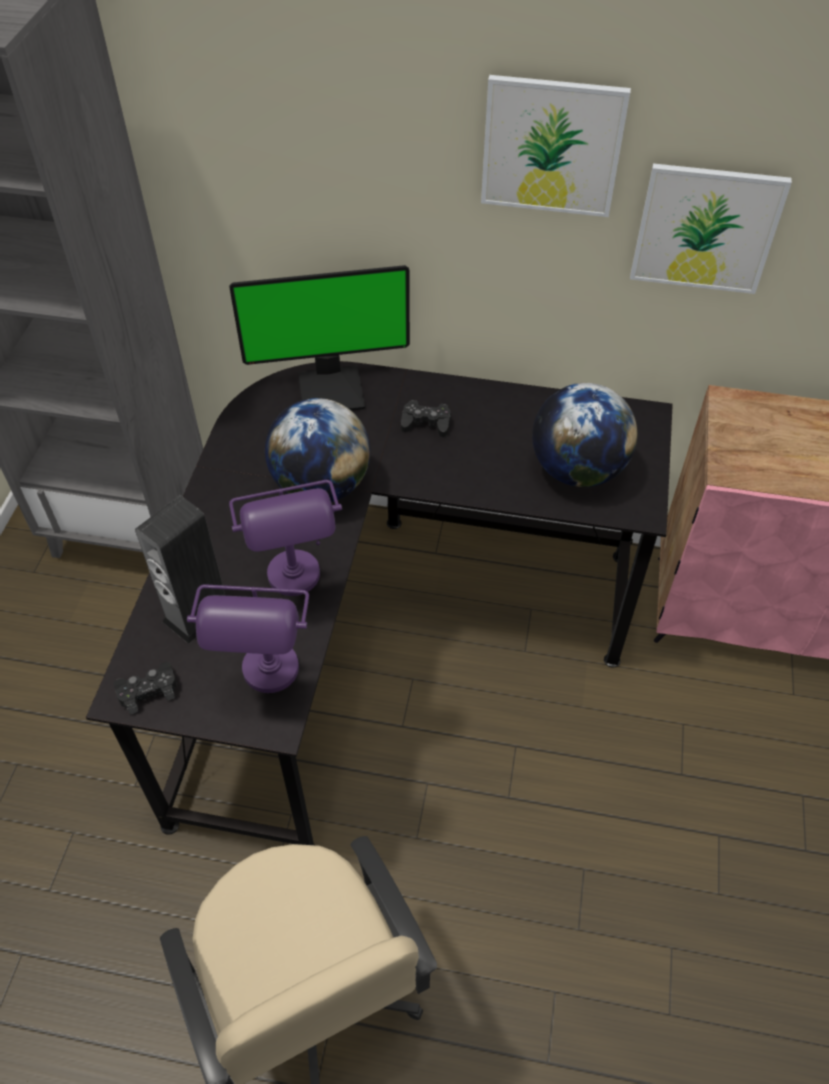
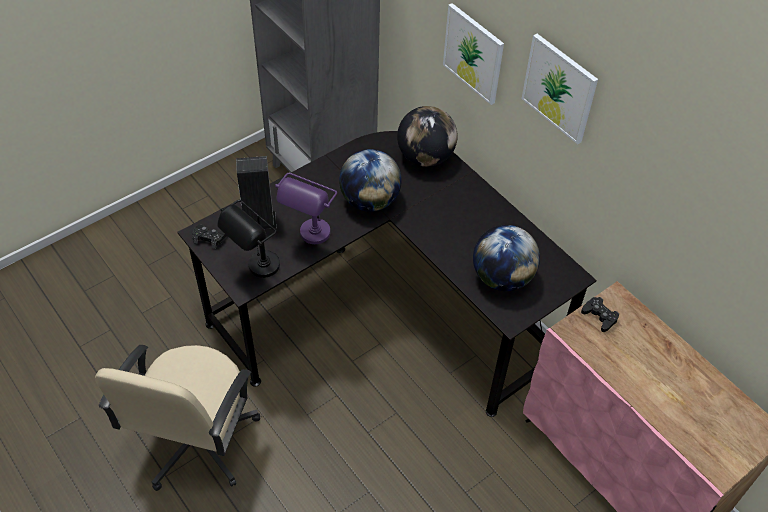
camera: 40 degrees right, 0 degrees up
purple table lamp [187,584,309,693] -> black table lamp [217,200,280,278]
monitor [229,265,410,411] -> globe [397,106,458,167]
black game controller [401,400,451,437] -> black game controller moved to [581,297,619,332]
picture [630,163,792,294] -> picture moved to [443,3,504,105]

